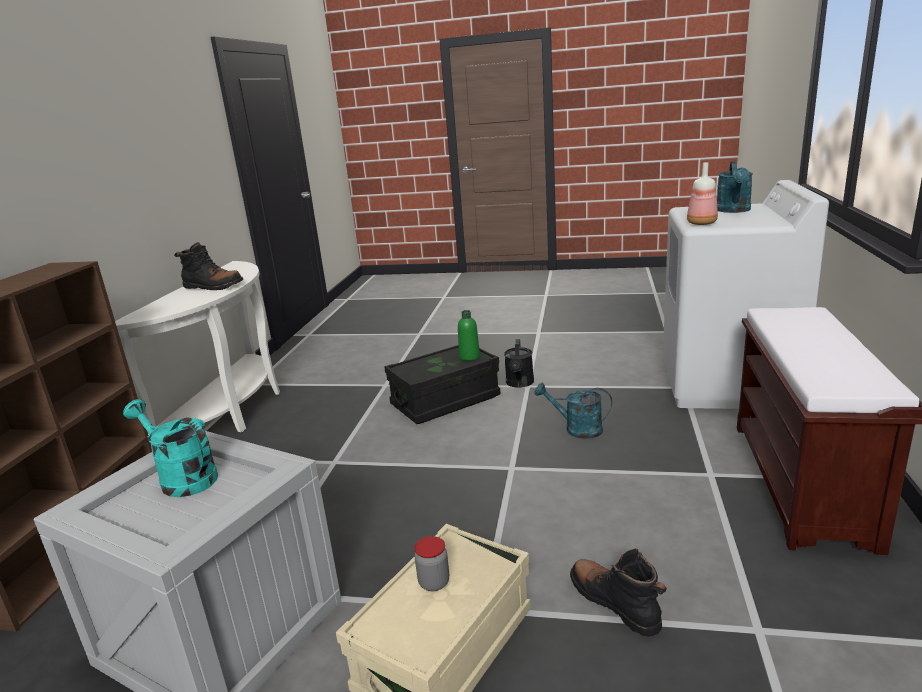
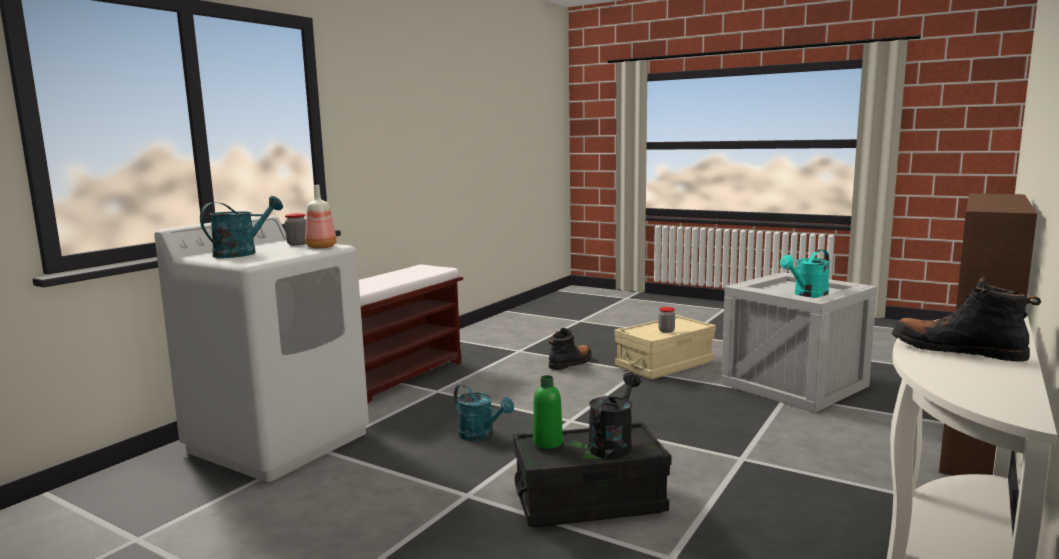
camera: 160 degrees left, 10 degrees down
turquoise watering can [123,399,218,497] -> turquoise watering can turned 90 degrees clockwise [780,249,830,298]
black watering can [504,339,534,388] -> black watering can moved to [588,373,641,458]
black boot [570,548,667,637] -> black boot turned 120 degrees counterclockwise [549,328,592,370]
none -> jar [285,213,306,245]

